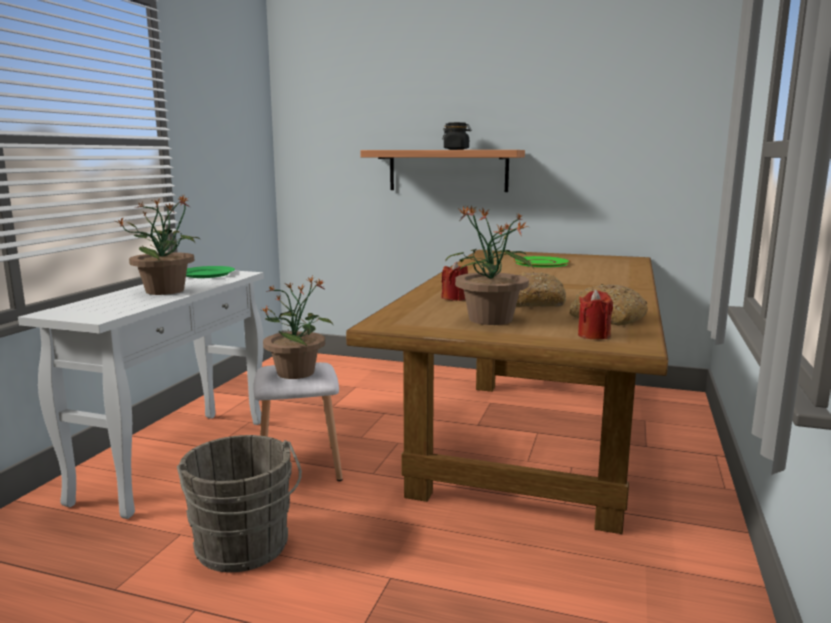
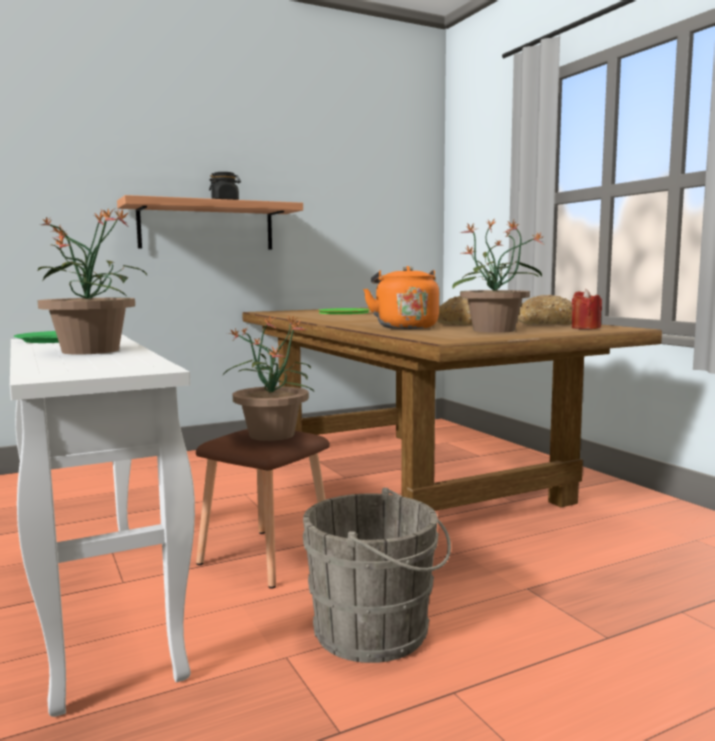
camera: 45 degrees left, 5 degrees down
white stool [253,362,343,481] -> brown stool [196,429,330,589]
red candle [441,262,468,301] -> orange kettle [363,266,439,329]

